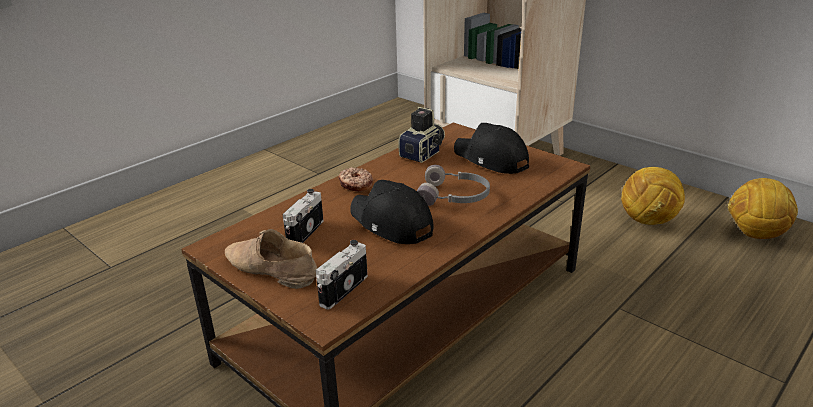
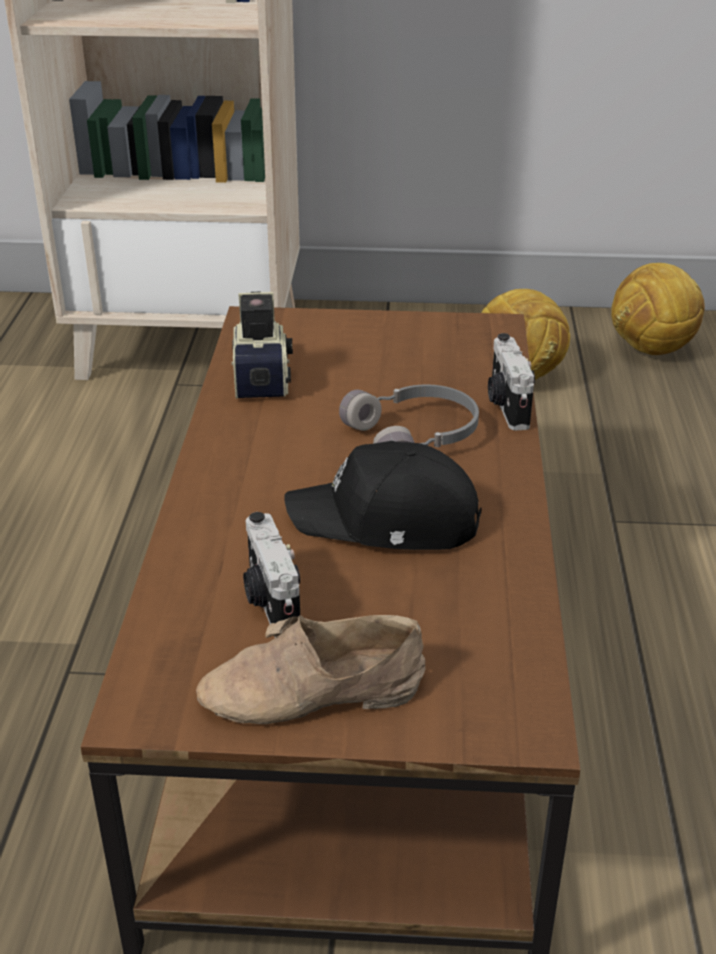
camera: 40 degrees left, 5 degrees up
camera [316,240,368,310] -> camera moved to [488,333,535,430]
donut [338,167,373,192] -> none
black cap [454,123,529,174] -> none

